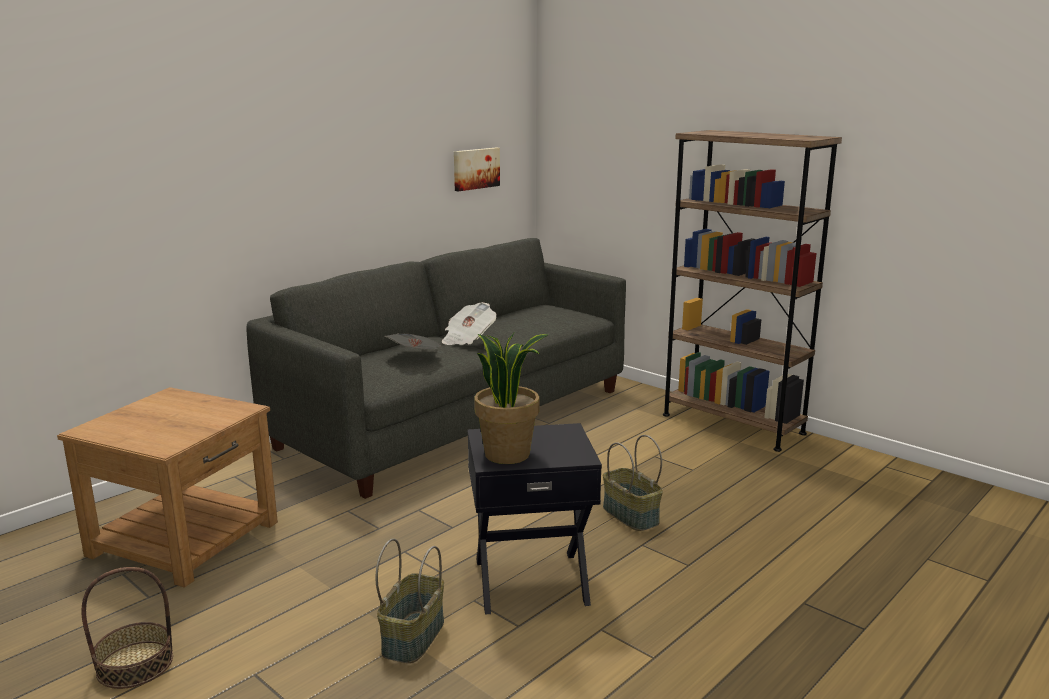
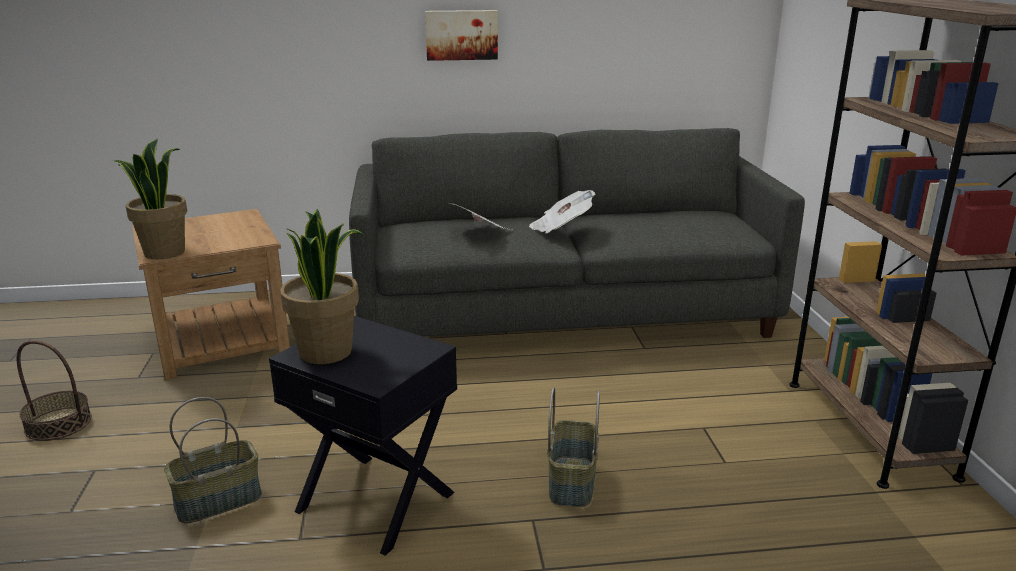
camera: 40 degrees right, 5 degrees up
picture [454,148,500,191] -> picture moved to [425,10,498,61]
none -> potted plant [115,139,187,259]

